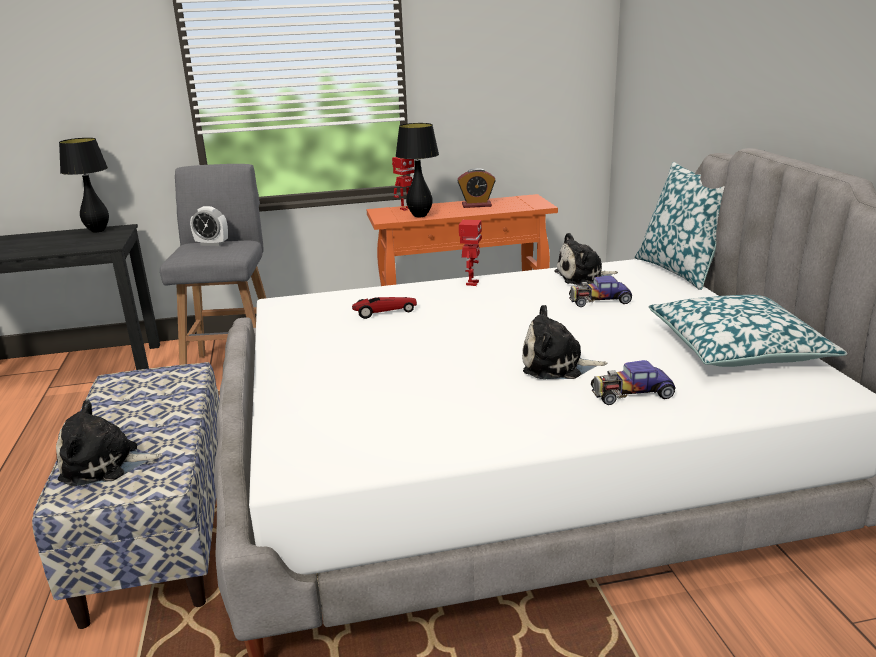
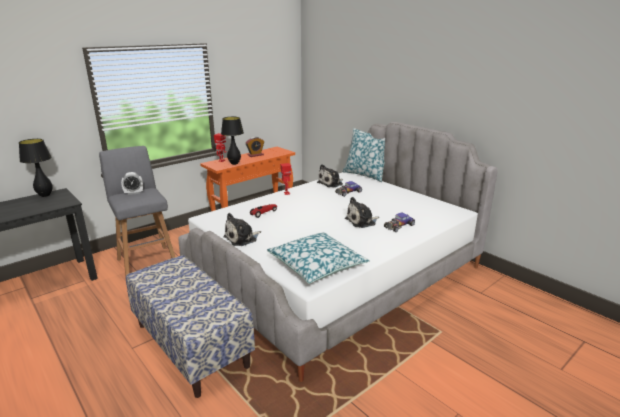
camera: 30 degrees left, 0 degrees up
plush toy [56,400,162,486] -> plush toy moved to [223,213,261,246]
pillow [649,295,848,367] -> pillow moved to [267,232,370,284]

